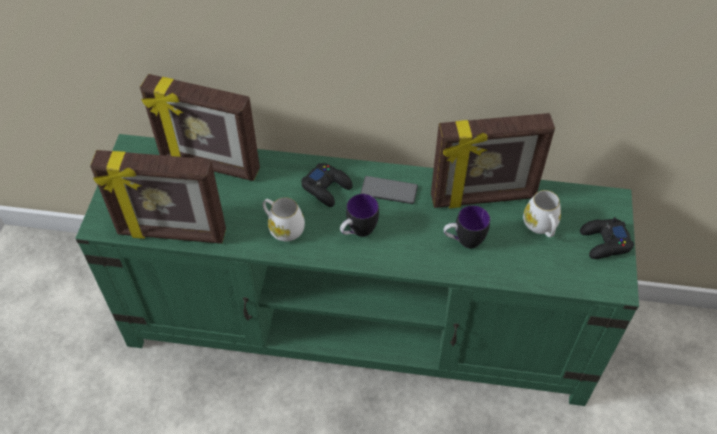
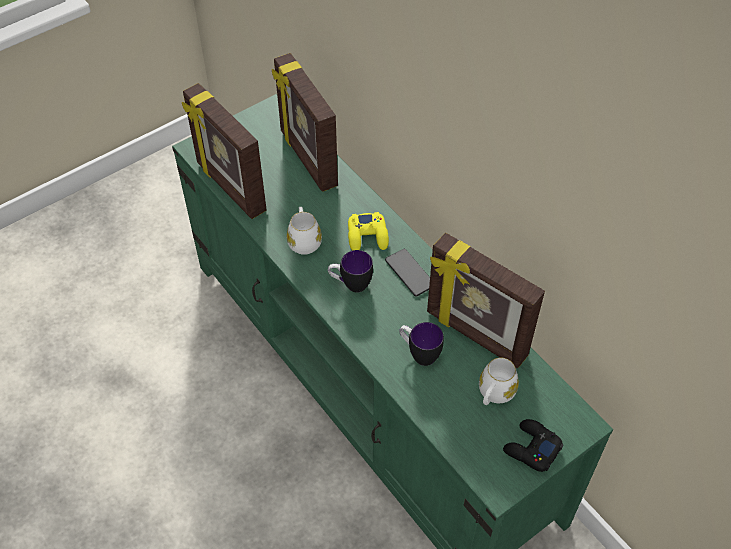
camera: 45 degrees right, 0 degrees up
black game controller [301,163,353,207] -> yellow game controller [348,212,389,251]

